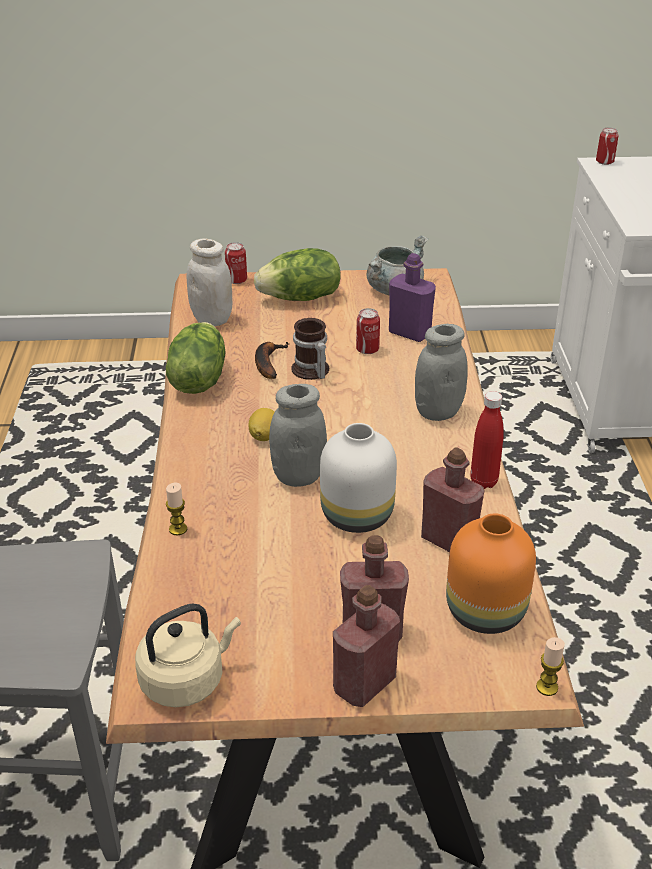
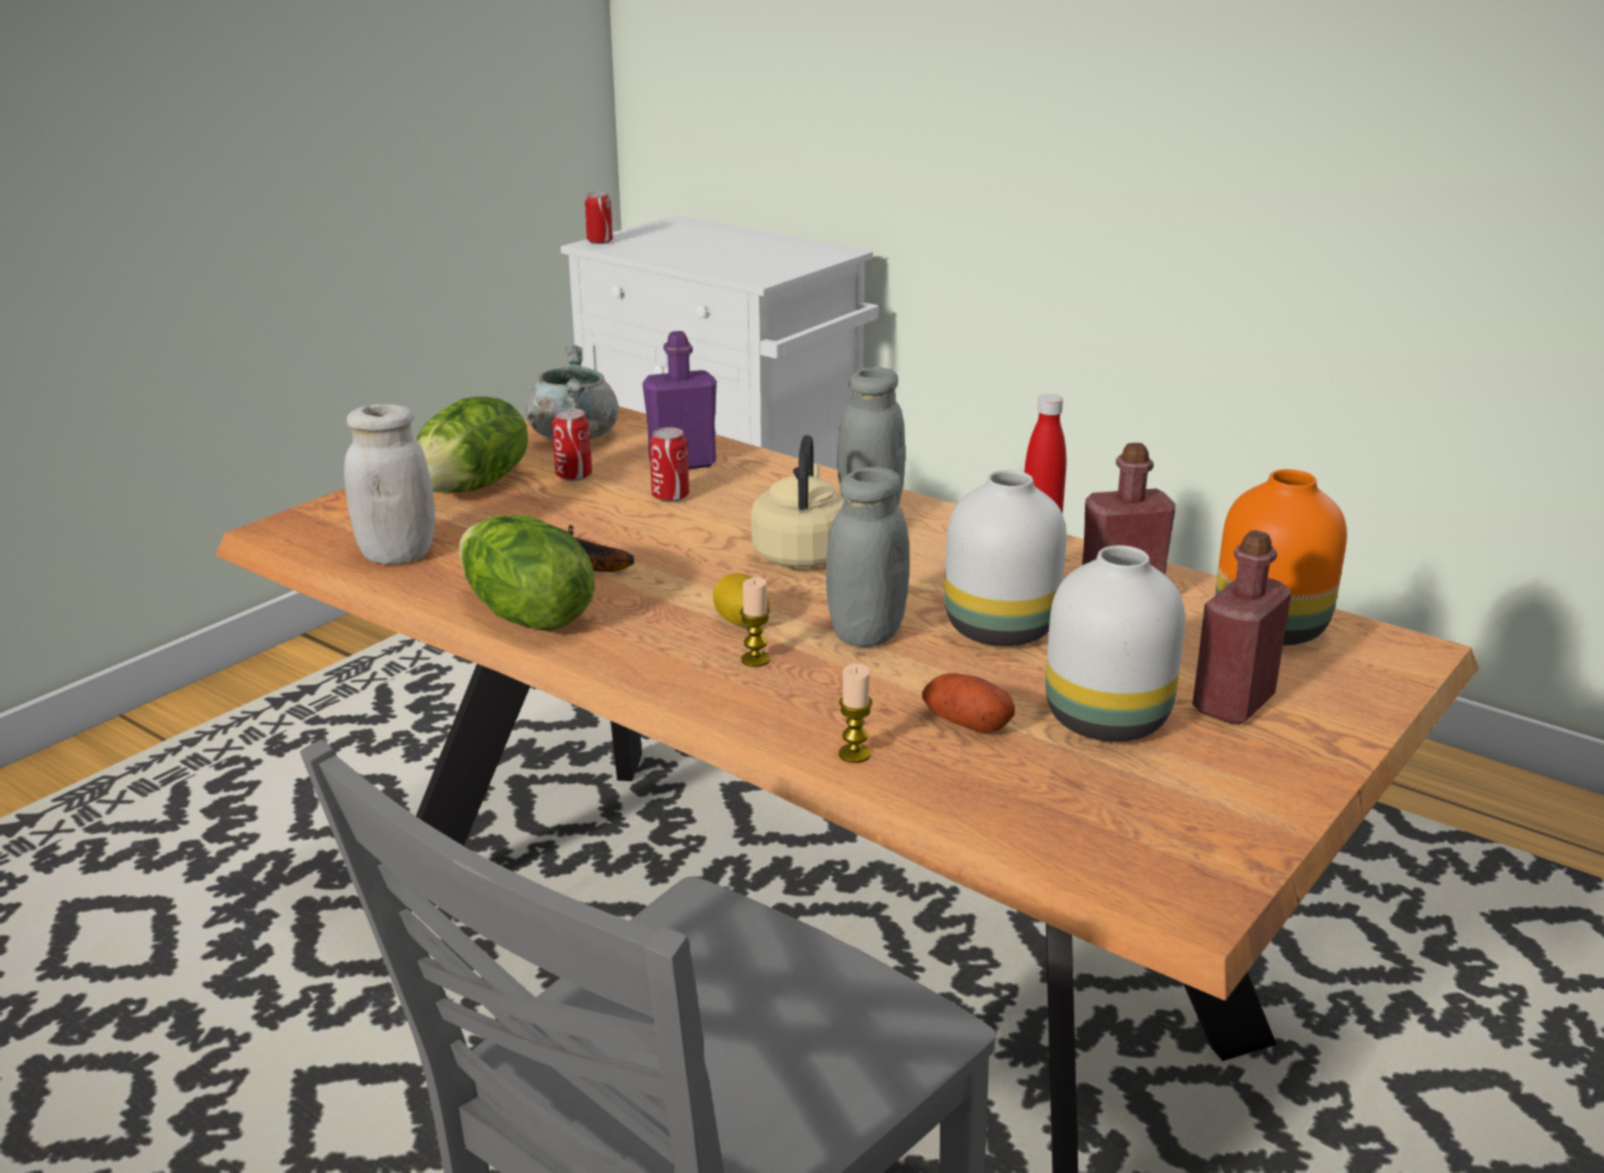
camera: 50 degrees left, 10 degrees down
beige kettle [135,603,241,707] -> beige kettle moved to [751,435,844,568]
can [225,242,247,284] -> can moved to [552,409,592,481]
mug [291,318,329,380] -> none
red bottle [333,585,400,707] -> none
candle [536,637,565,696] -> candle moved to [740,577,770,667]
none -> potato [922,673,1015,733]
none -> white vase [1045,545,1185,742]

